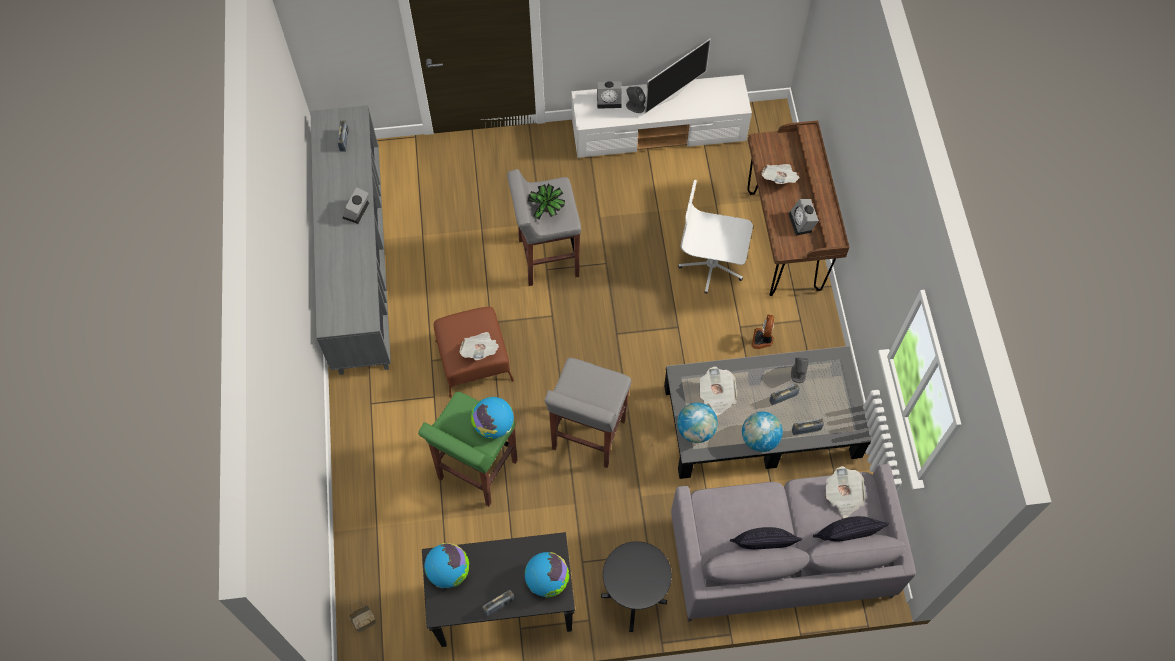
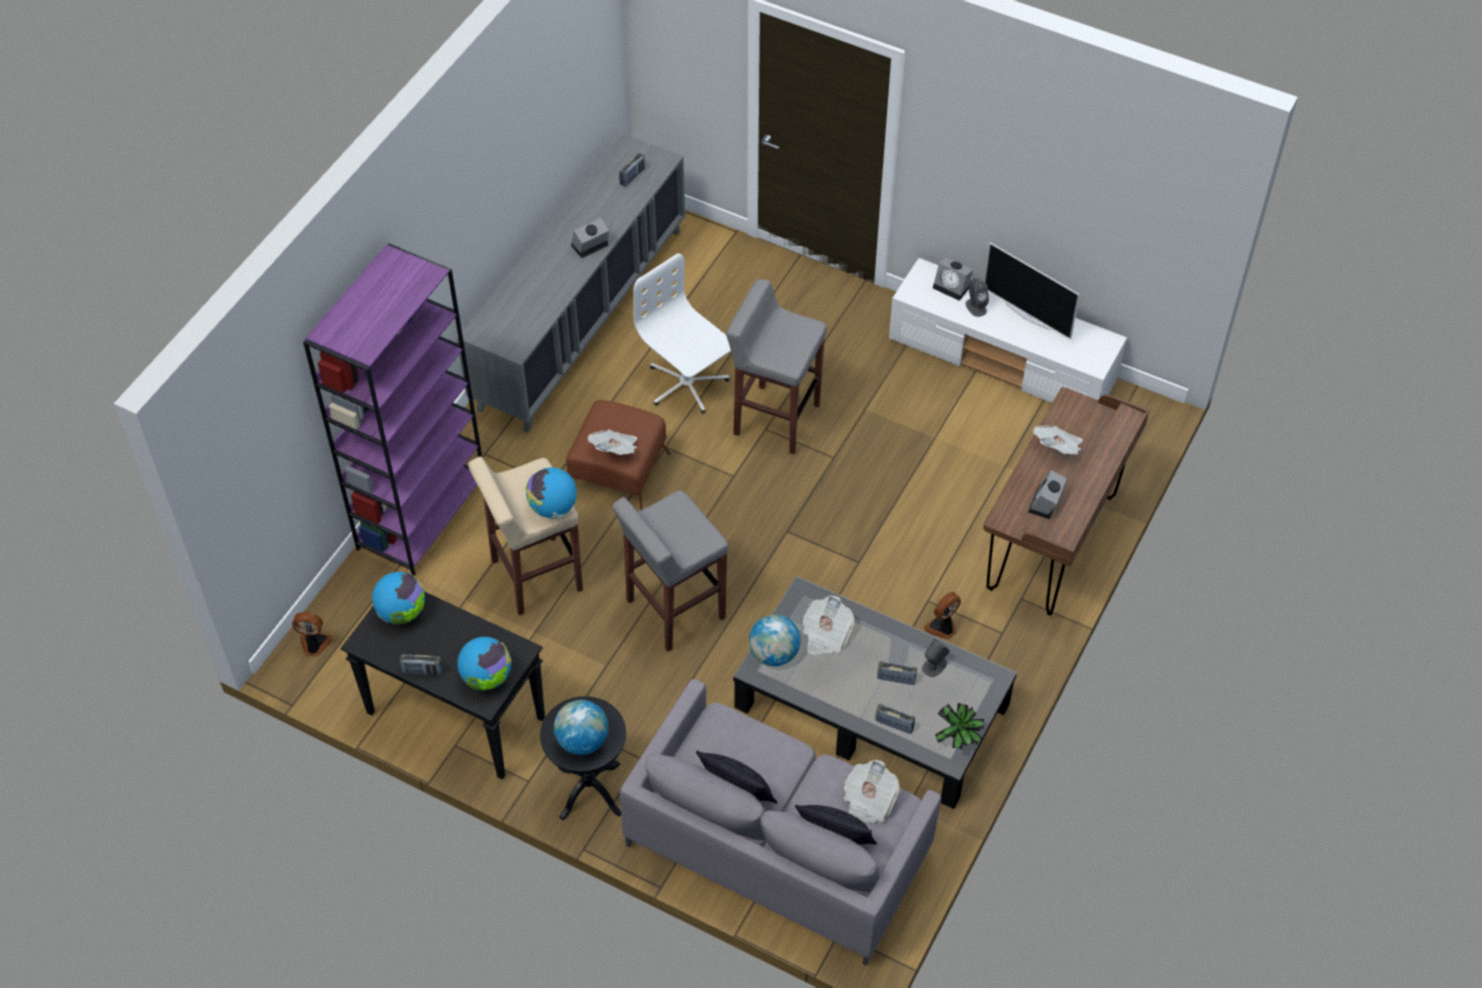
camera: 35 degrees right, 10 degrees down
basket [349,601,376,632] -> fan [292,612,333,656]
green stool [418,392,518,506] -> beige stool [468,456,583,615]
potted plant [528,184,565,219] -> potted plant moved to [935,703,984,750]
television [645,39,711,114] -> television turned 45 degrees clockwise [984,243,1080,339]
white office chair [678,180,753,294] -> white office chair moved to [633,253,731,414]
globe [742,411,783,452] -> globe moved to [554,700,608,755]
none -> purple bookcase [303,243,482,575]

